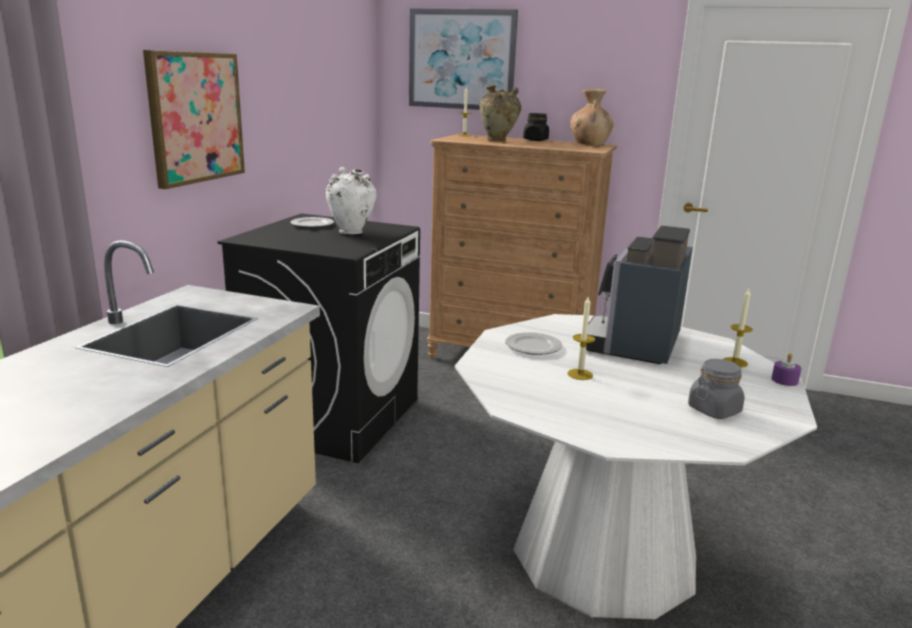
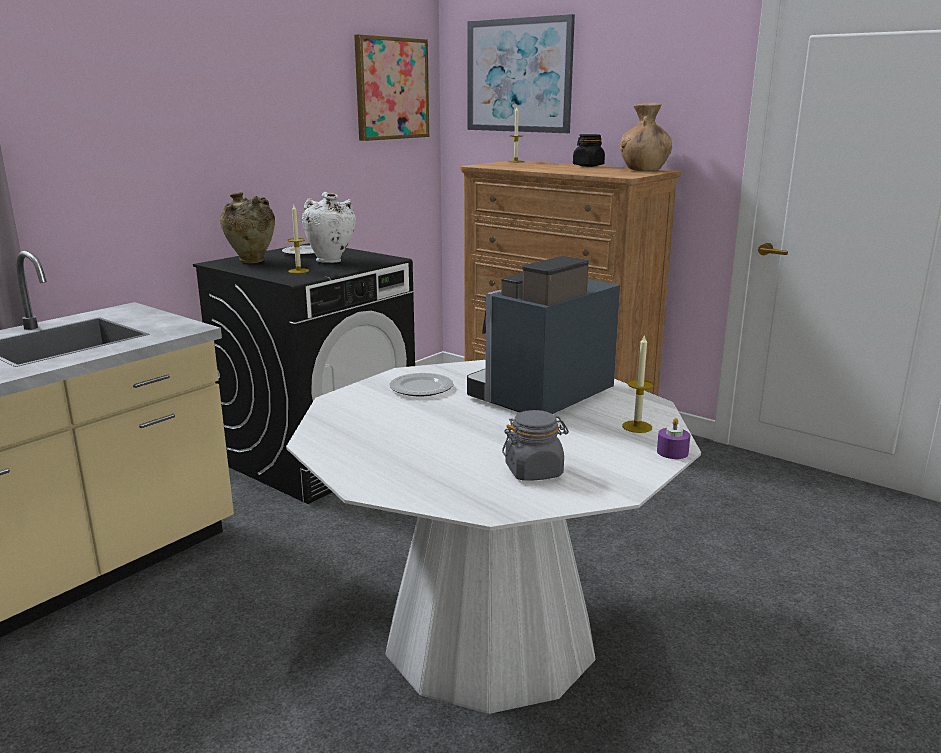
camera: 20 degrees right, 0 degrees up
picture [143,50,245,189] -> picture moved to [354,34,429,141]
beige vase [480,85,521,142] -> beige vase moved to [220,192,275,264]
candle [567,297,595,380] -> candle moved to [288,205,309,273]

